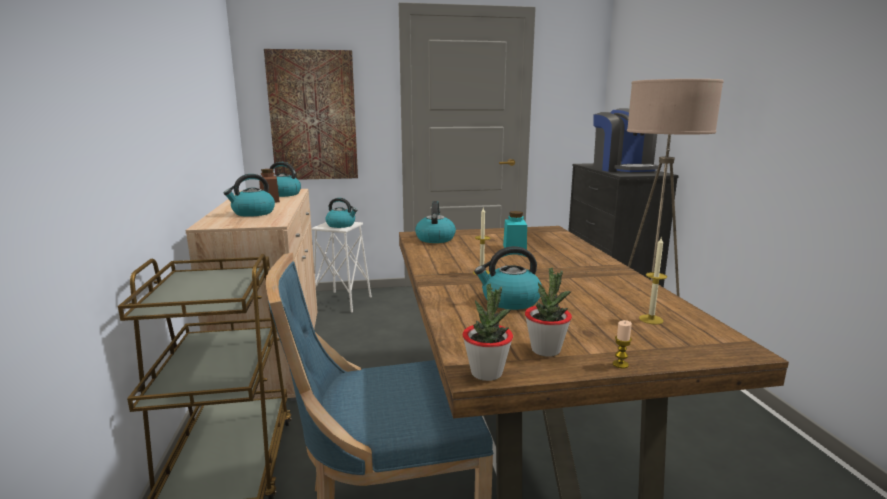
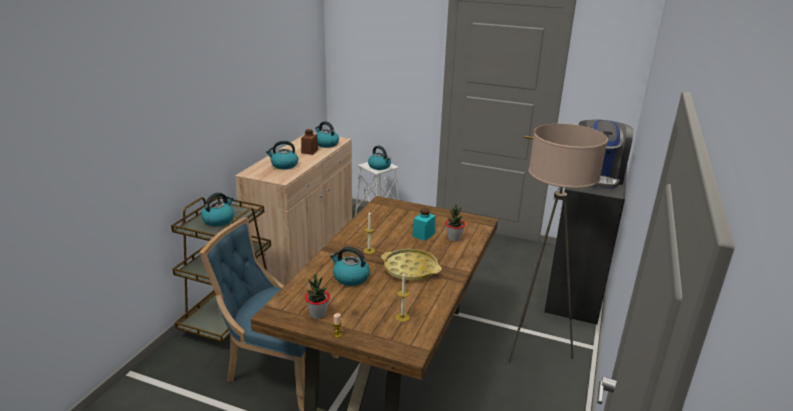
camera: 30 degrees right, 10 degrees up
picture [264,49,358,180] -> none
kettle [415,201,456,243] -> kettle moved to [201,192,234,226]
potted plant [462,284,513,381] -> potted plant moved to [445,205,465,241]
none -> yellow tray [381,249,442,281]

